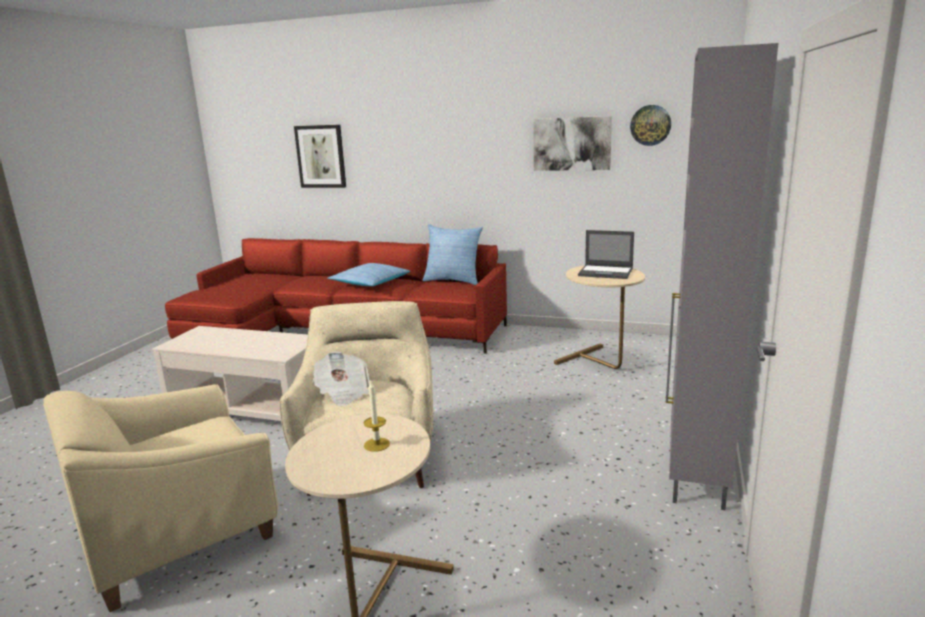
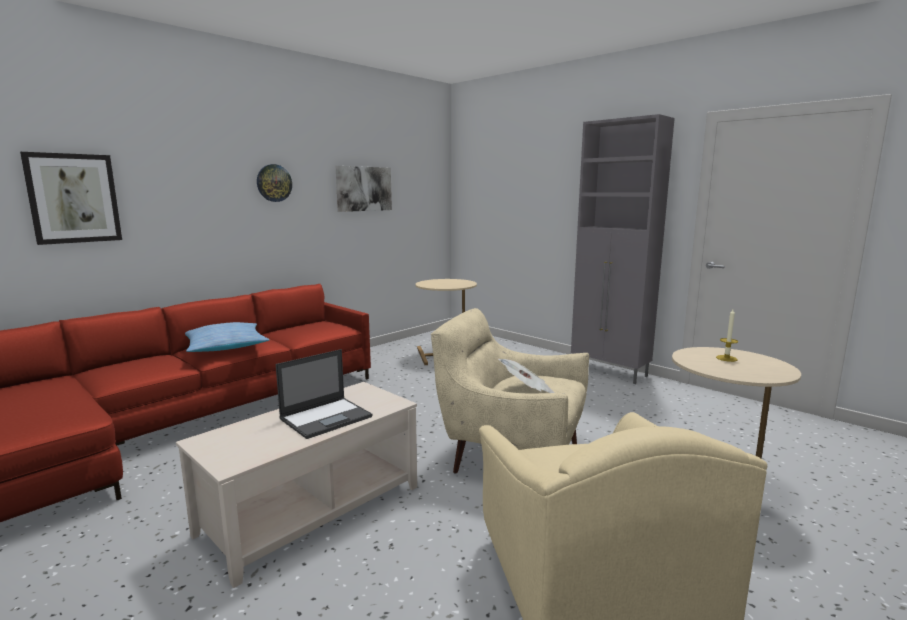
camera: 65 degrees left, 5 degrees down
pillow [422,224,483,285] -> none
laptop [578,230,634,279] -> laptop moved to [276,349,372,439]
wall clock [630,105,671,146] -> wall clock moved to [257,164,292,202]

